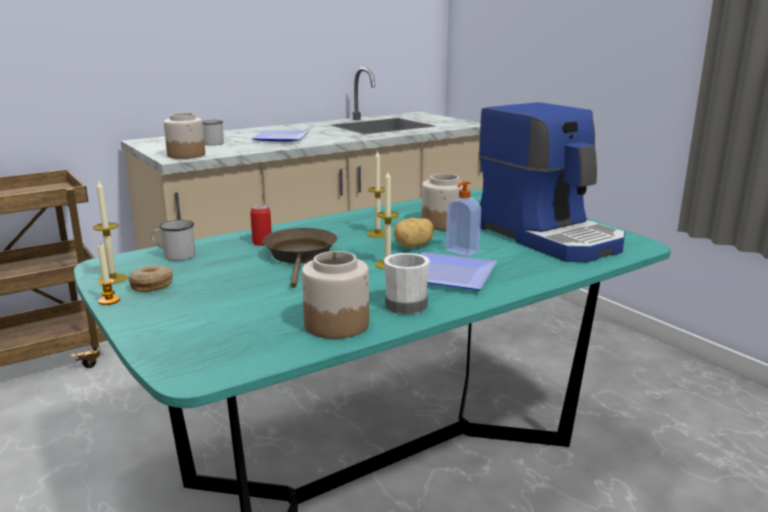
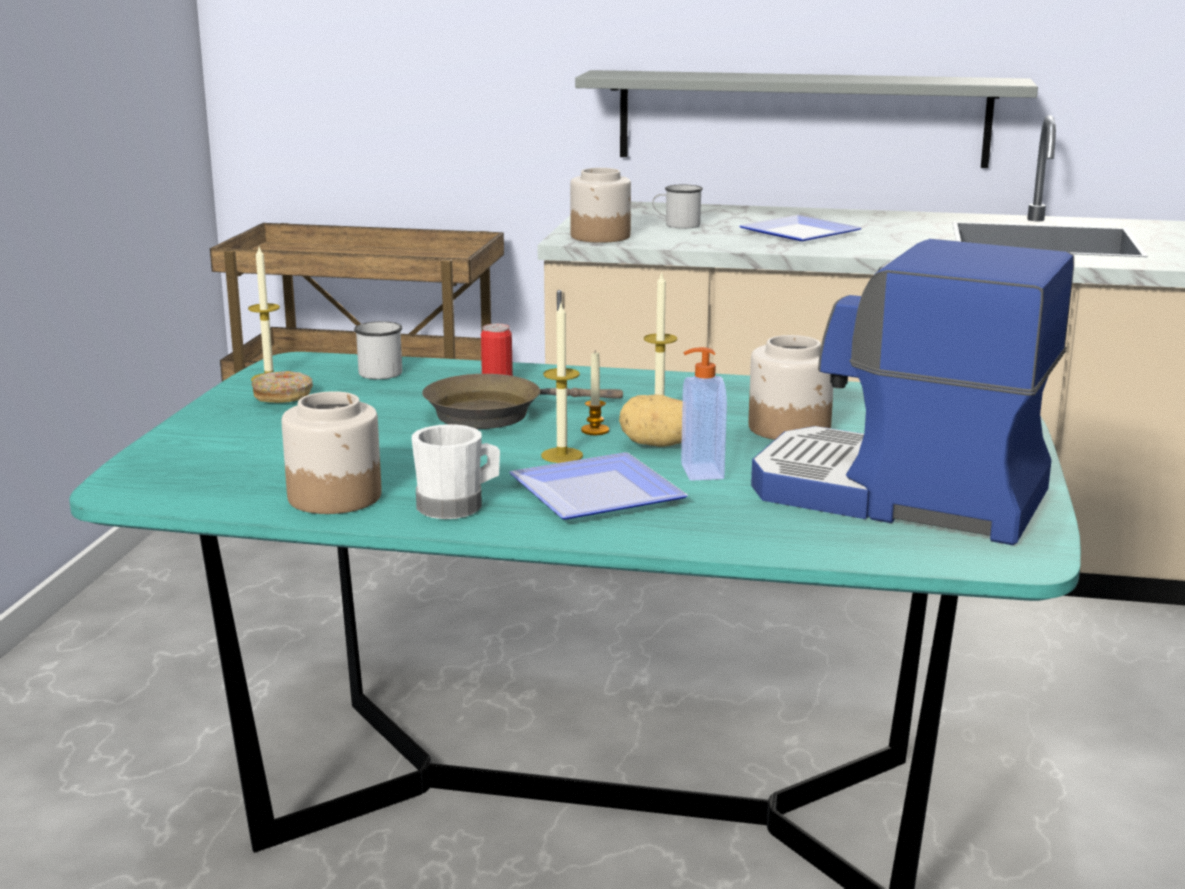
camera: 45 degrees right, 0 degrees up
candle [98,243,120,305] -> candle moved to [581,353,609,435]
brown frying pan [263,228,337,288] -> brown frying pan turned 150 degrees counterclockwise [422,374,623,429]
coffee machine [479,102,625,262] -> coffee machine turned 105 degrees clockwise [751,239,1074,545]
none -> grey shelf [575,70,1038,168]

